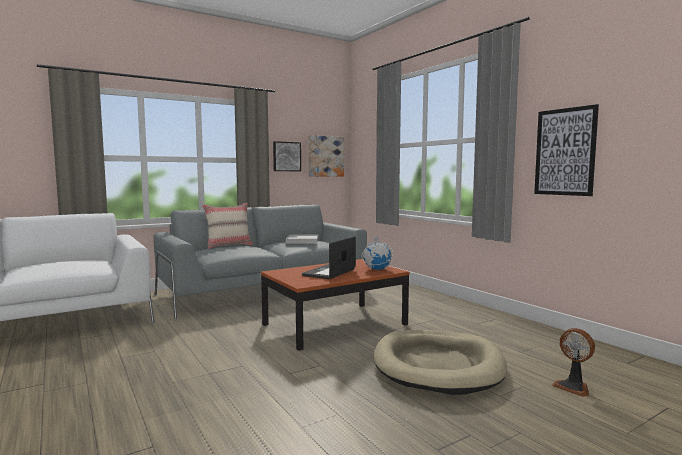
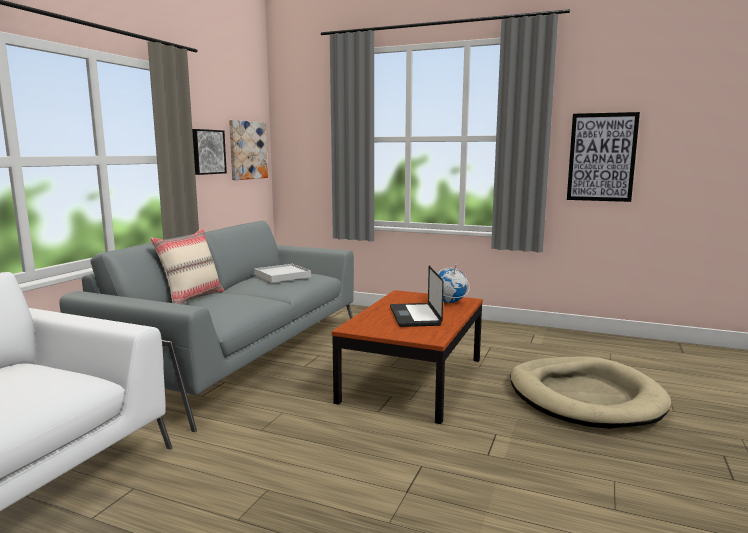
camera: 35 degrees left, 5 degrees up
fan [552,328,595,397] -> none

